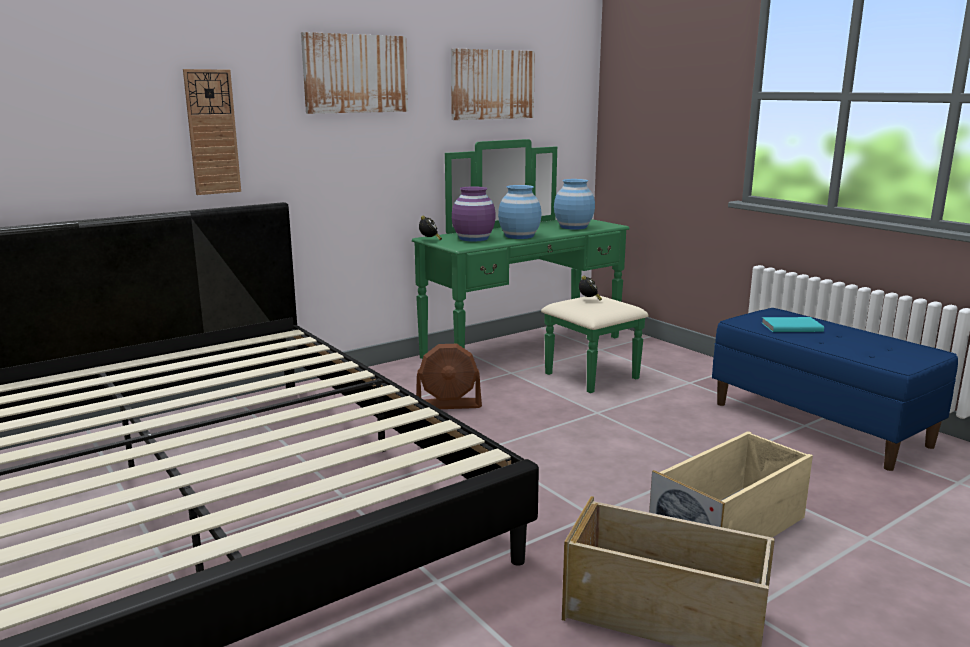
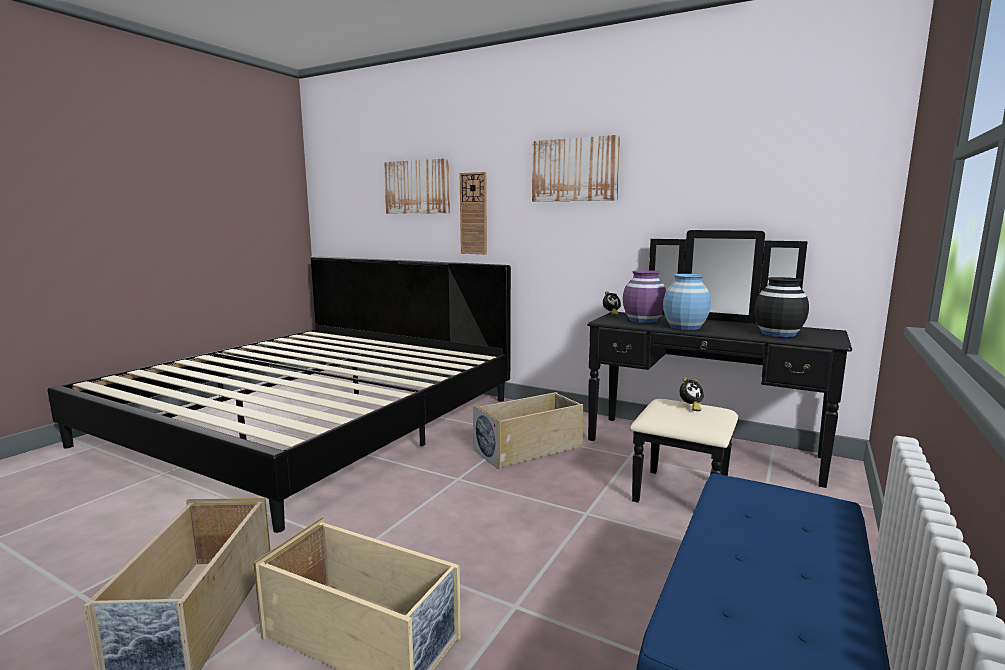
camera: 65 degrees right, 5 degrees down
green dresser [412,139,649,393] -> black dresser [587,230,852,503]
brown fan [416,344,482,409] -> beige storage box [473,392,584,470]
picture [451,48,535,120] -> picture moved to [384,158,450,214]
blue vase [554,179,595,230] -> black vase [754,277,809,337]
turquoise book [762,317,824,332] -> none

